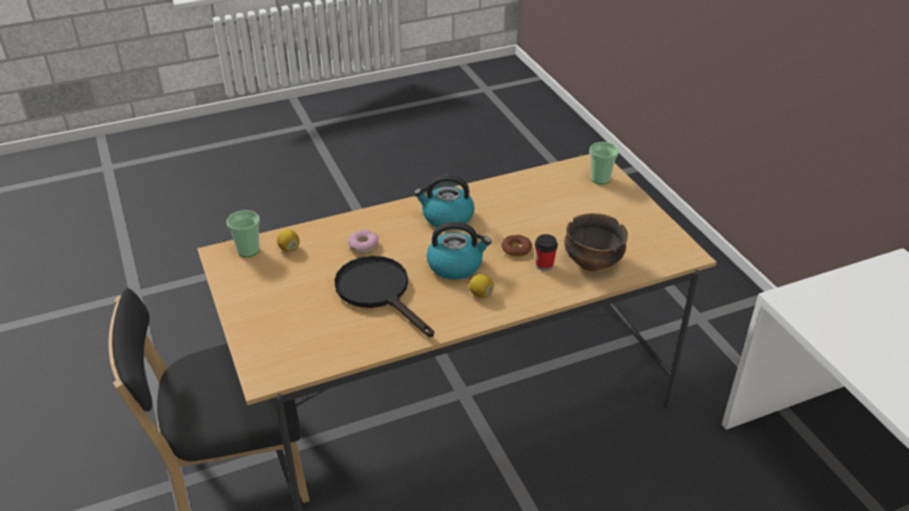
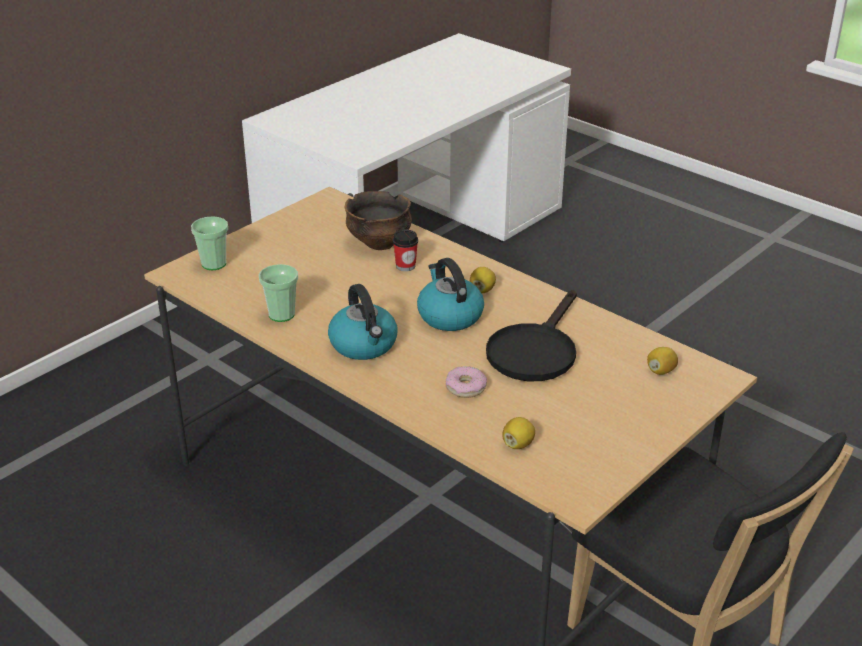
camera: 115 degrees left, 5 degrees down
cup [226,210,260,257] -> cup moved to [259,264,298,322]
donut [501,234,532,257] -> none
none -> lemon [647,347,678,375]

